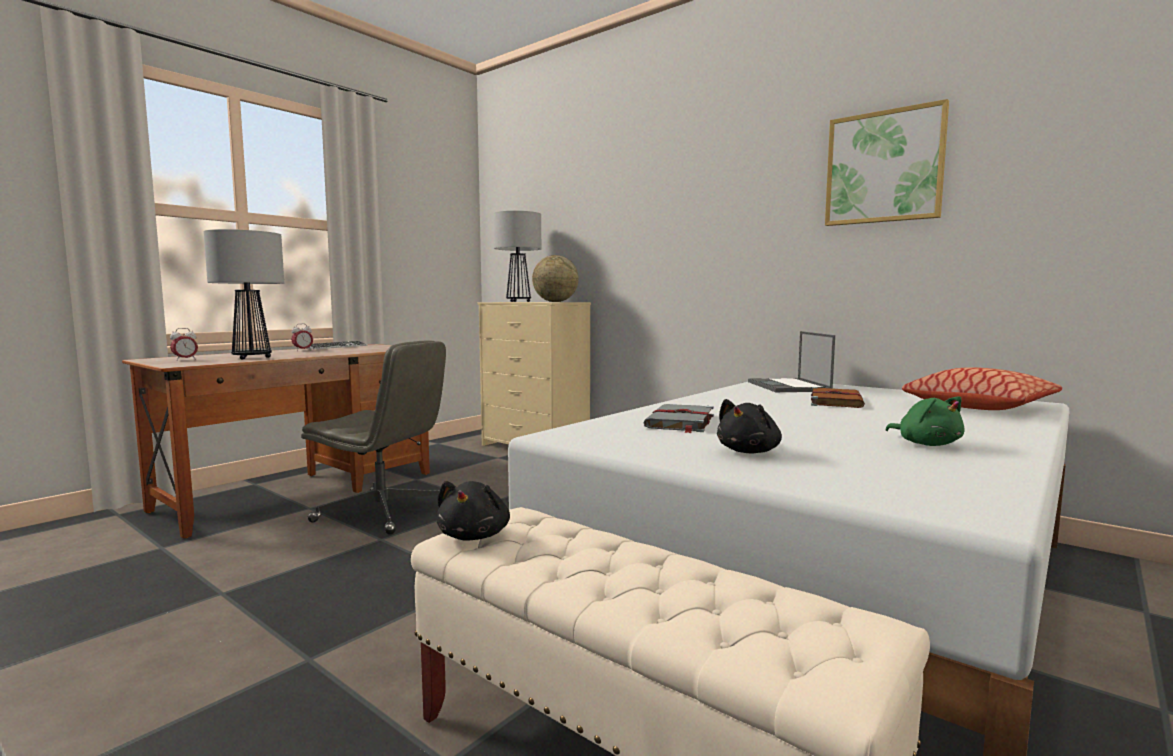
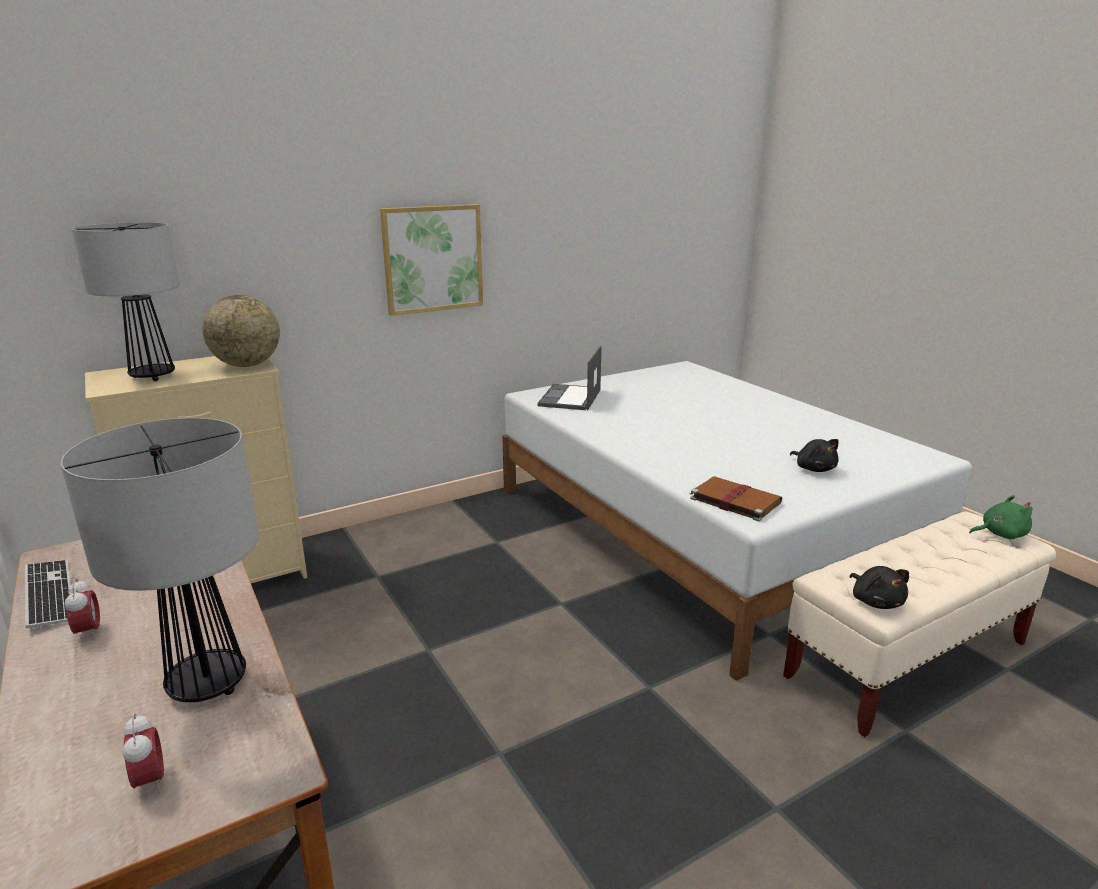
camera: 70 degrees left, 15 degrees up
grey office chair [301,340,446,535] -> none
black plush toy [437,481,510,541] -> black plush toy turned 45 degrees clockwise [849,566,909,609]
grey book [644,404,714,433] -> none
laptop [748,331,835,392] -> laptop turned 90 degrees clockwise [537,345,602,410]
brown book [811,387,865,408] -> brown book moved to [689,476,782,521]
picture [825,99,949,226] -> picture moved to [380,204,483,316]
green plush toy [886,397,965,446] -> green plush toy moved to [969,495,1032,539]
pillow [902,367,1062,410] -> none

